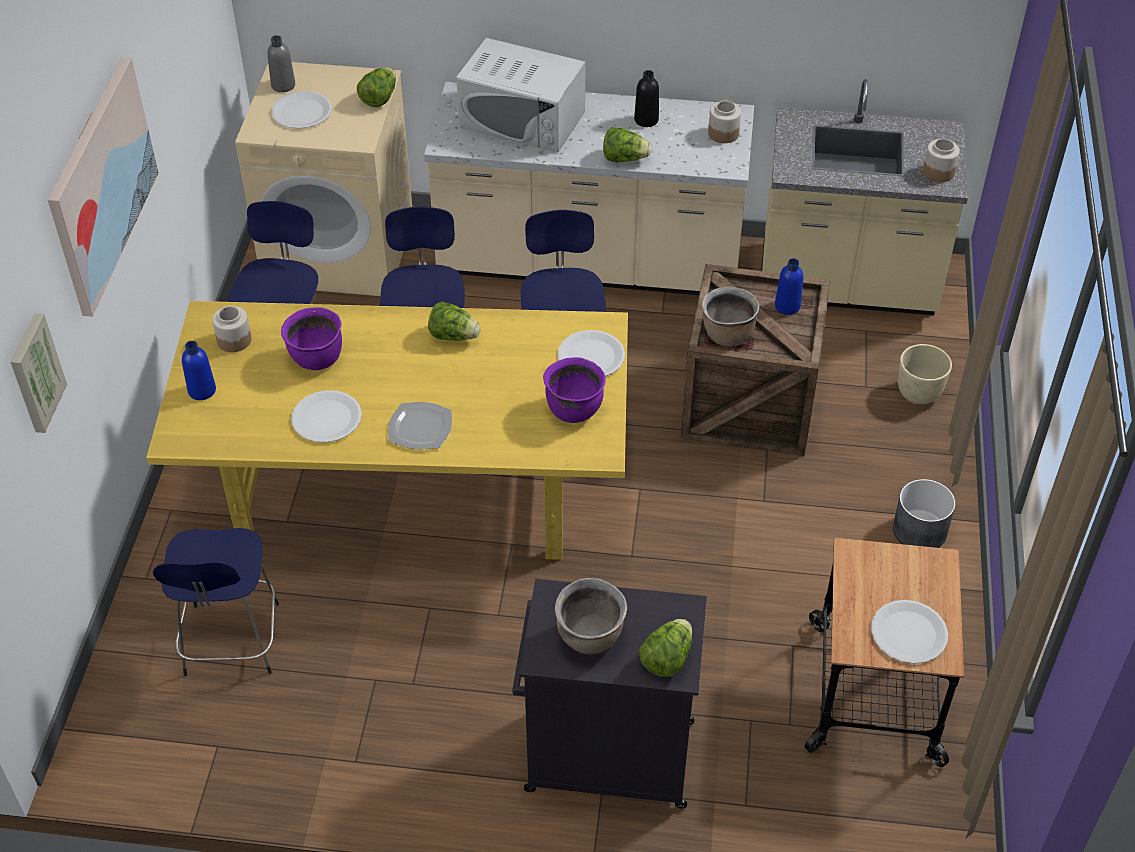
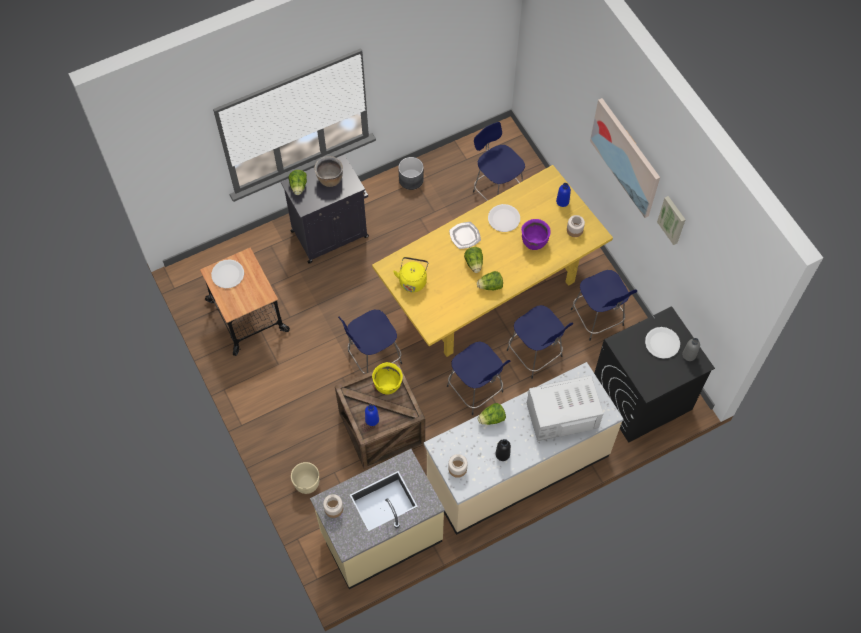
camera: 145 degrees right, 15 degrees up
picture [10,313,67,433] -> picture moved to [657,196,686,245]
beige washing machine [235,62,412,296] -> black washing machine [594,306,715,443]
lettuce [357,67,396,107] -> lettuce moved to [464,247,483,273]
purple cooking pot [543,357,606,423] -> yellow kettle [393,257,428,292]
white plate [557,330,625,377] -> none
brown cooking pot [702,286,760,347] -> yellow cooking pot [372,362,403,394]
grey planter [893,479,956,548] -> grey planter moved to [398,157,424,190]
none -> blue stool [338,310,402,374]

